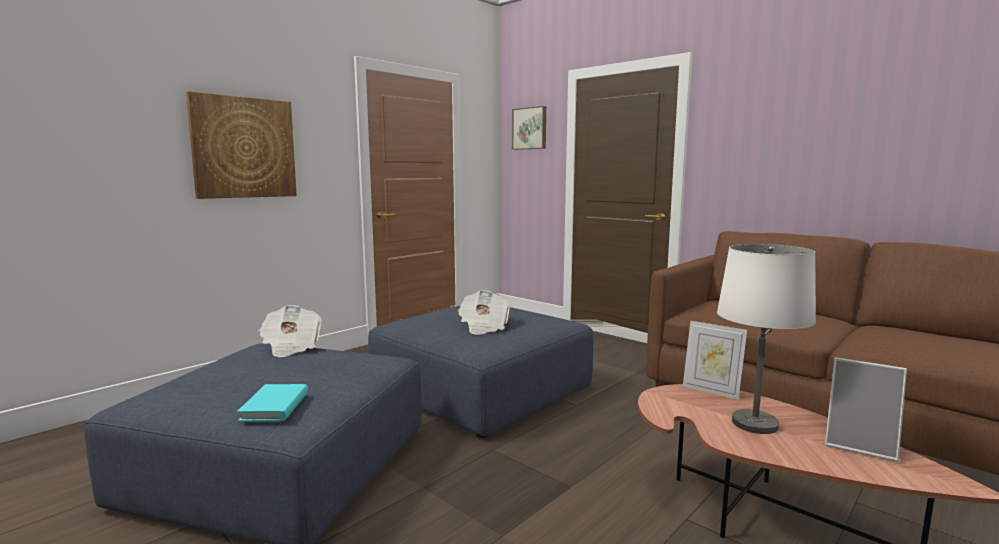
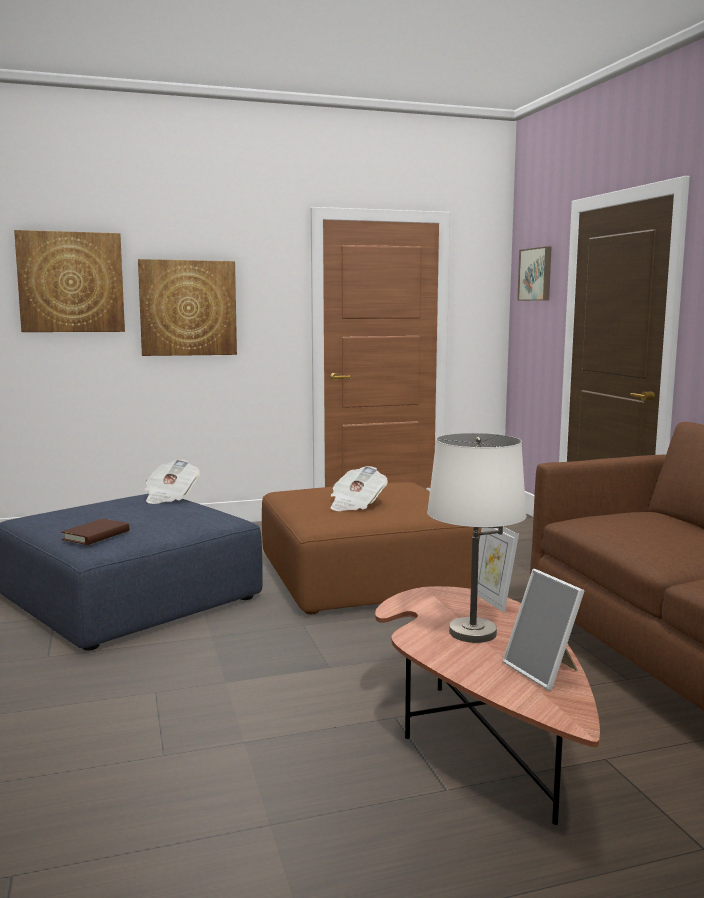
camera: 30 degrees right, 0 degrees up
turquoise book [237,384,308,422] -> brown book [61,519,130,545]
blue ottoman [368,305,593,438] -> brown ottoman [262,482,482,614]
none -> picture [14,230,125,332]

